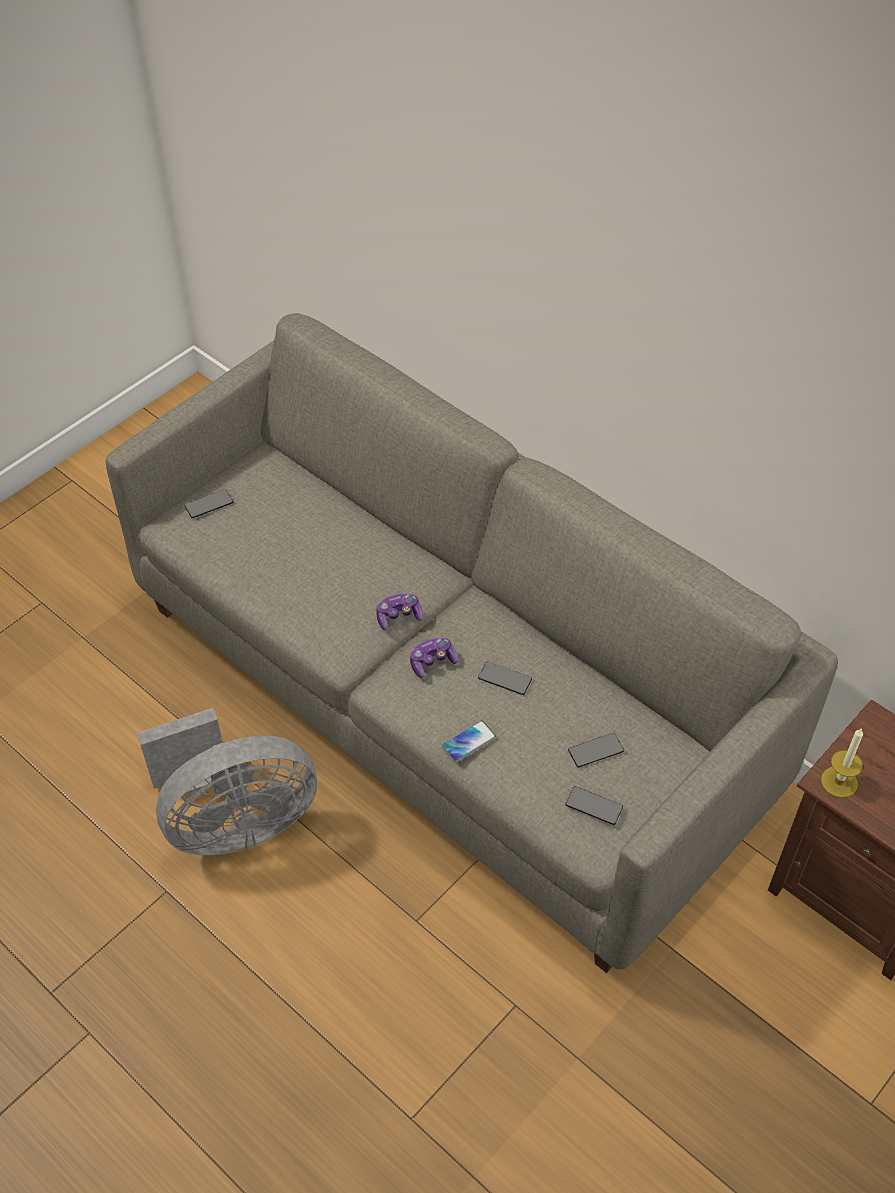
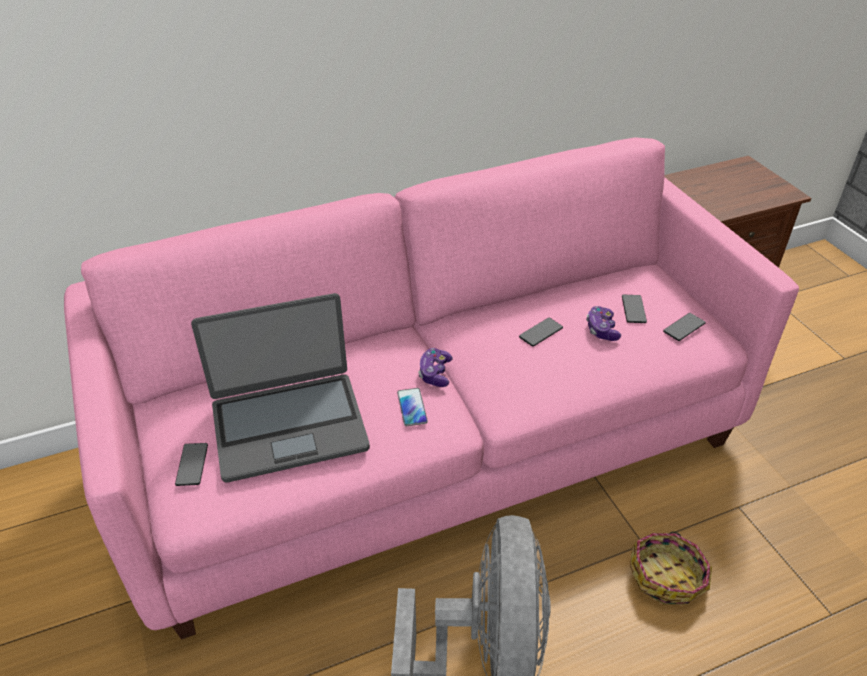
camera: 65 degrees left, 10 degrees down
grey sofa [105,313,838,973] -> pink sofa [64,137,799,640]
game controller [410,638,458,678] -> game controller moved to [586,306,621,341]
phone [442,721,496,762] -> phone moved to [397,388,428,426]
candle [821,729,863,798] -> none
none -> laptop [191,293,370,483]
none -> basket [630,531,712,605]

